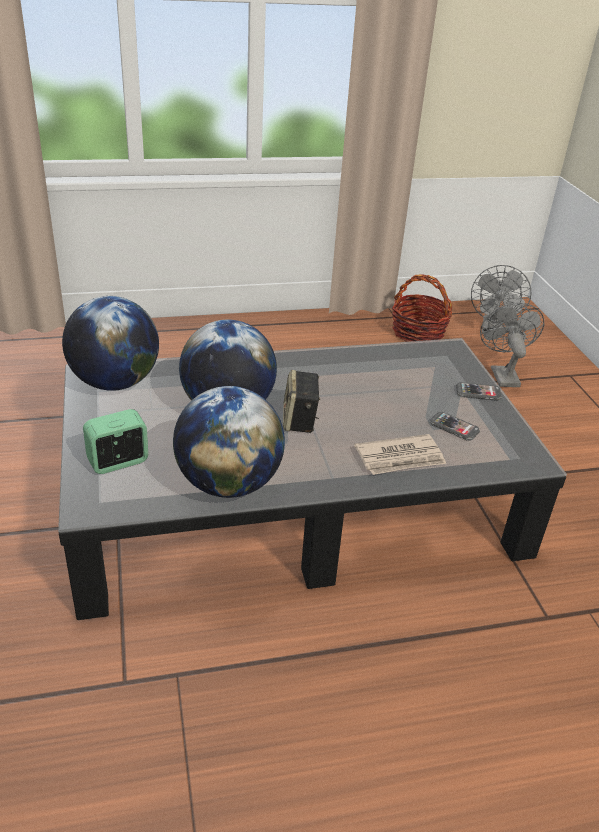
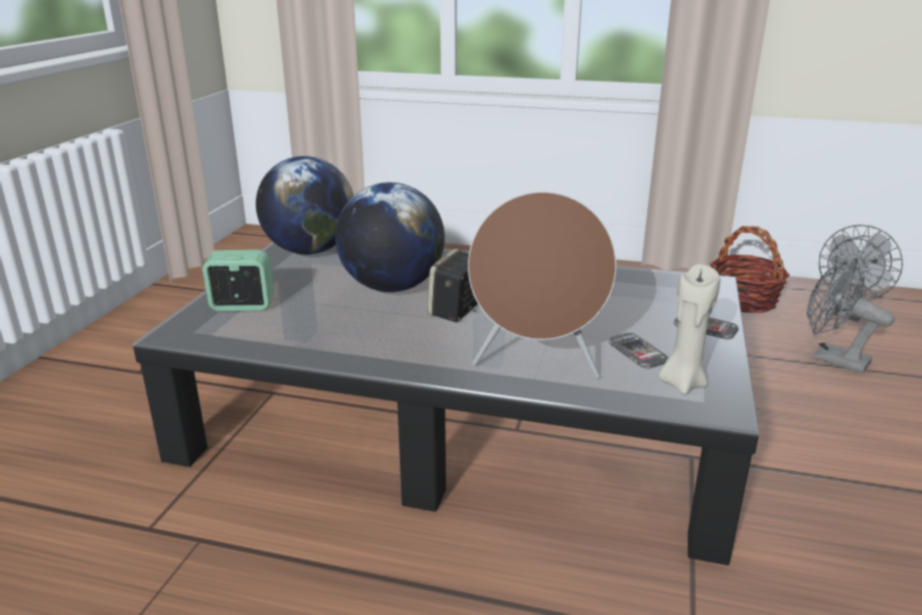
camera: 30 degrees right, 10 degrees down
globe [173,386,285,498] -> none
newspaper [354,434,446,475] -> brown speaker [468,192,616,379]
grey fan [480,303,544,387] -> grey fan turned 75 degrees counterclockwise [807,258,895,373]
none -> beige candle [658,264,720,395]

